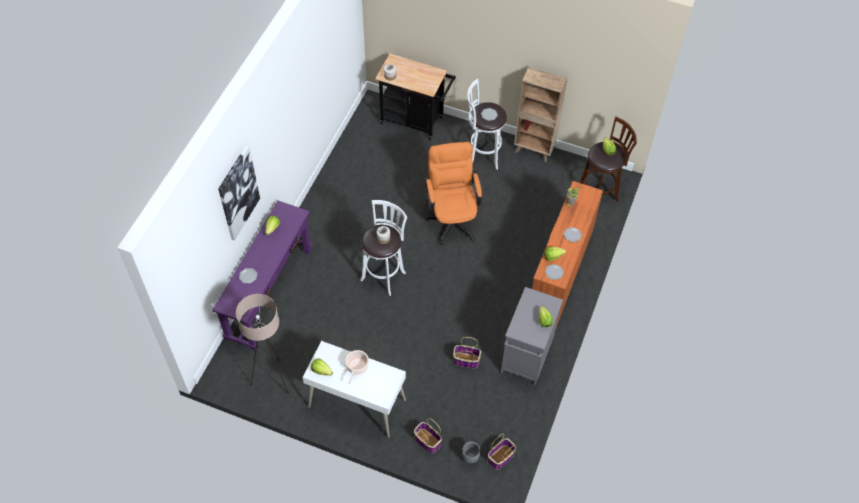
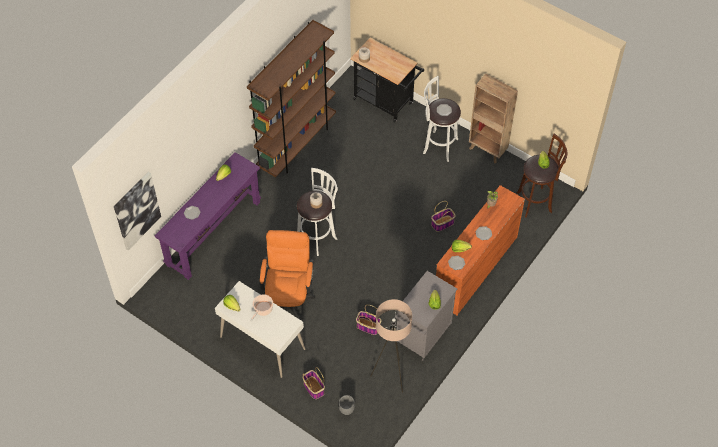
camera: 15 degrees right, 0 degrees up
picture [218,145,260,241] -> picture moved to [114,172,161,251]
beige floor lamp [236,294,289,395] -> beige floor lamp moved to [370,299,412,393]
orange office chair [425,142,482,245] -> orange office chair moved to [260,230,315,321]
basket [488,433,516,470] -> basket moved to [431,201,456,232]
none -> brown bookcase [247,20,336,177]

